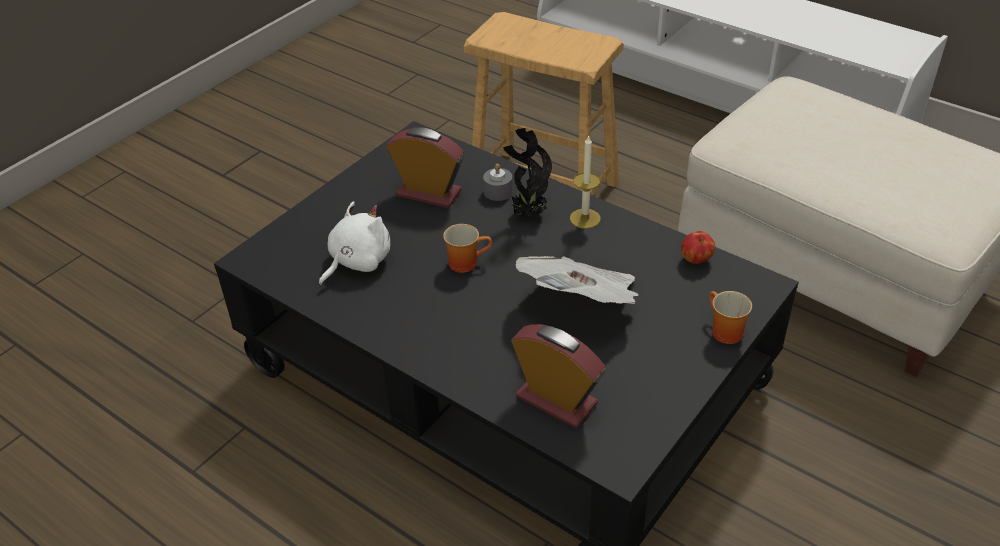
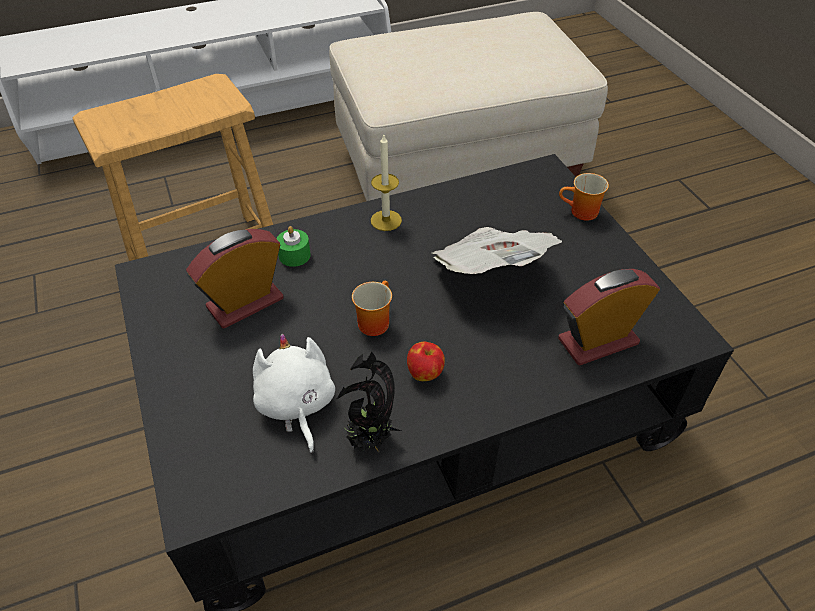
camera: 60 degrees left, 5 degrees up
grey candle [483,164,513,201] -> green candle [276,226,311,267]
potted plant [503,128,552,218] -> potted plant moved to [337,351,401,452]
apple [681,231,715,264] -> apple moved to [407,342,445,381]

